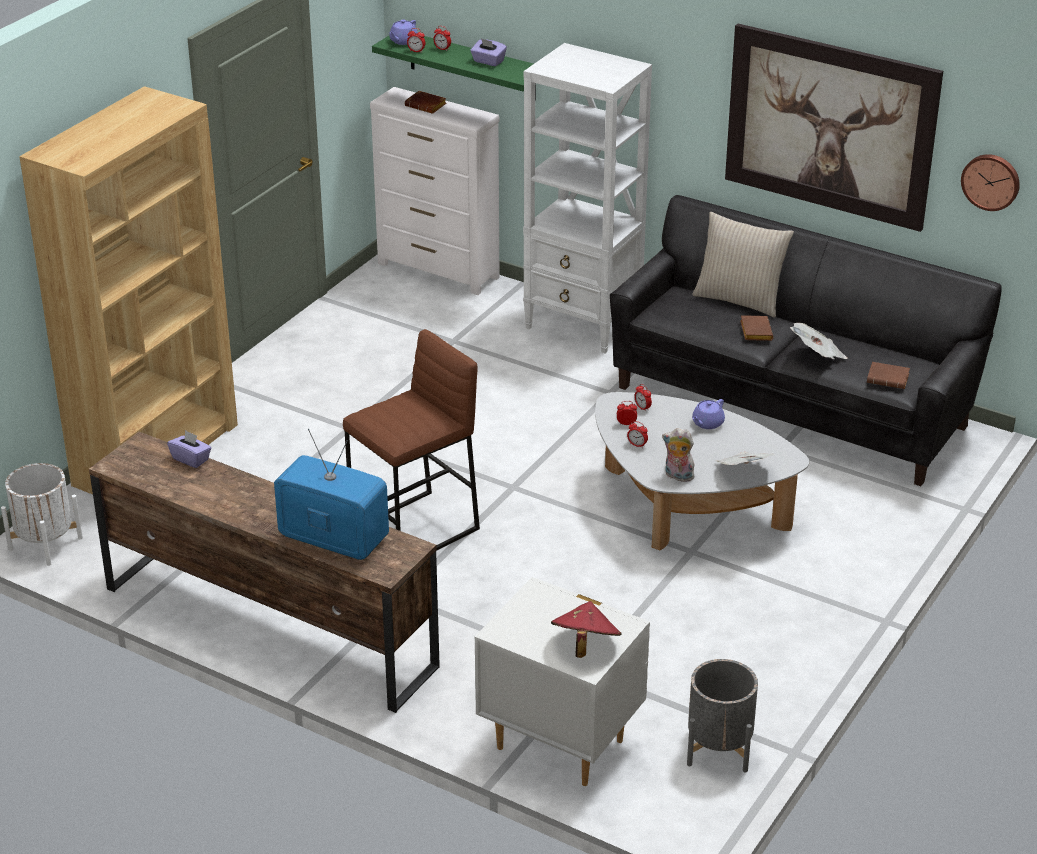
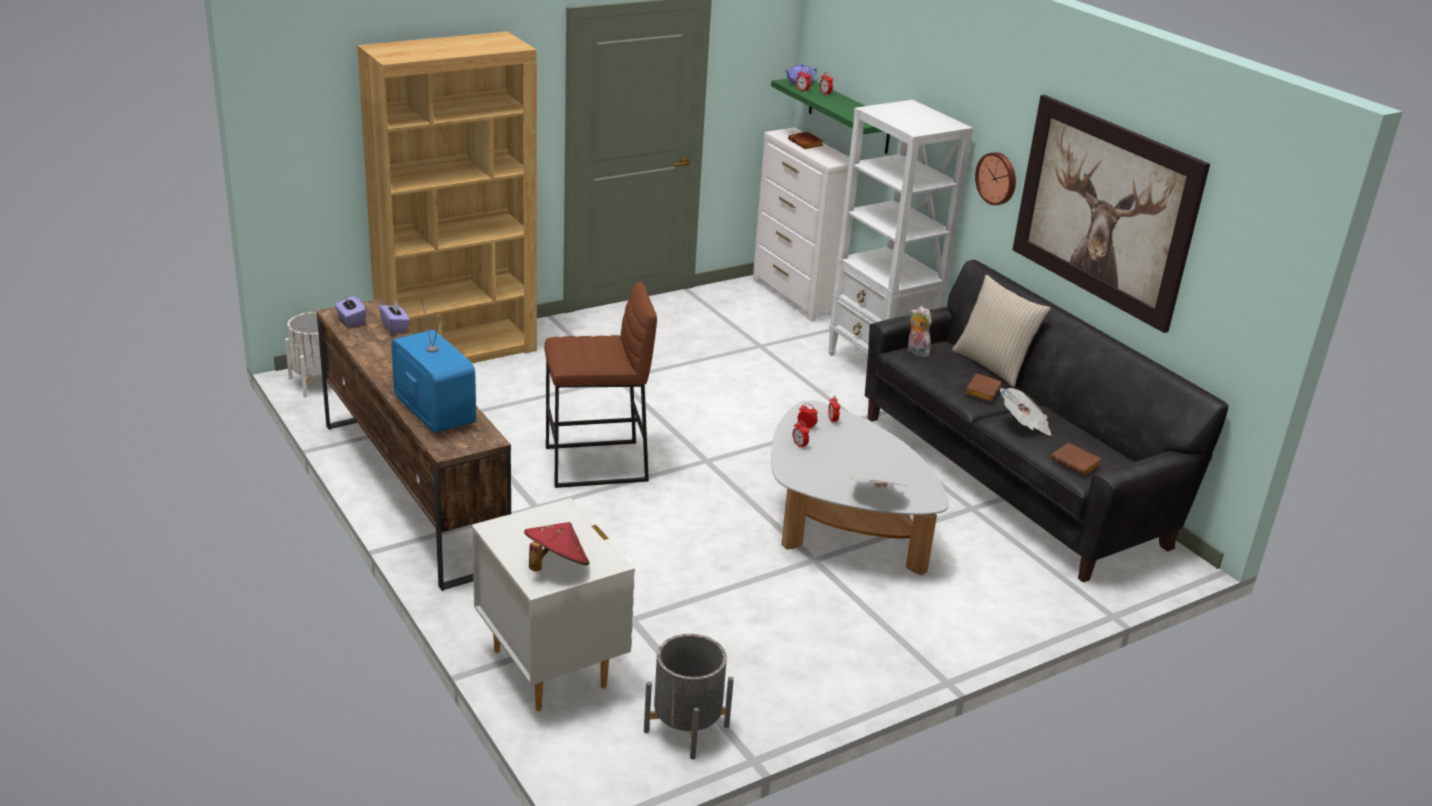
camera: 25 degrees right, 5 degrees down
purple tissue box [470,38,507,66] -> purple tissue box moved to [335,296,366,327]
plush toy [662,428,696,482] -> plush toy moved to [908,306,932,357]
purple teapot [692,399,725,429] -> none
wall clock [961,154,1020,211] -> wall clock moved to [975,152,1016,205]

